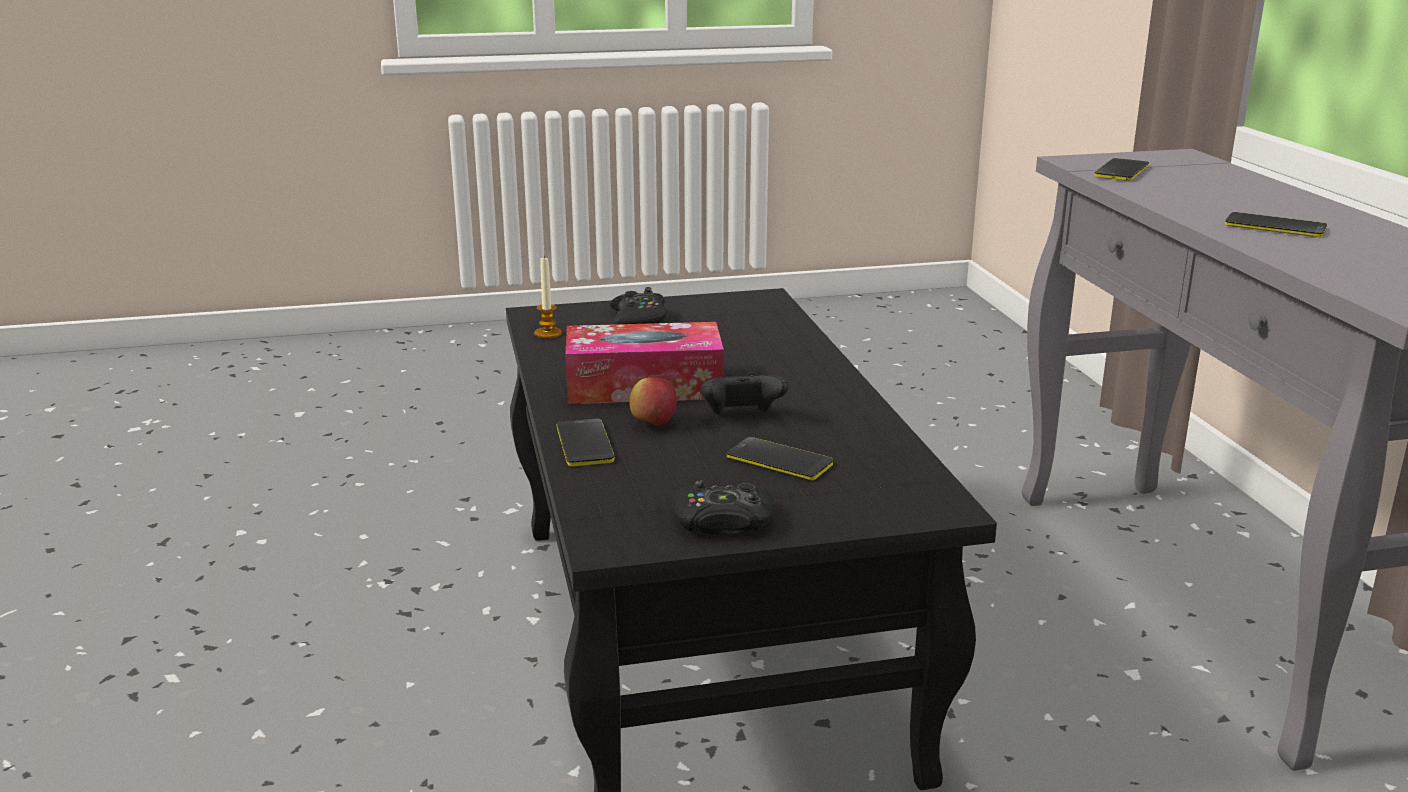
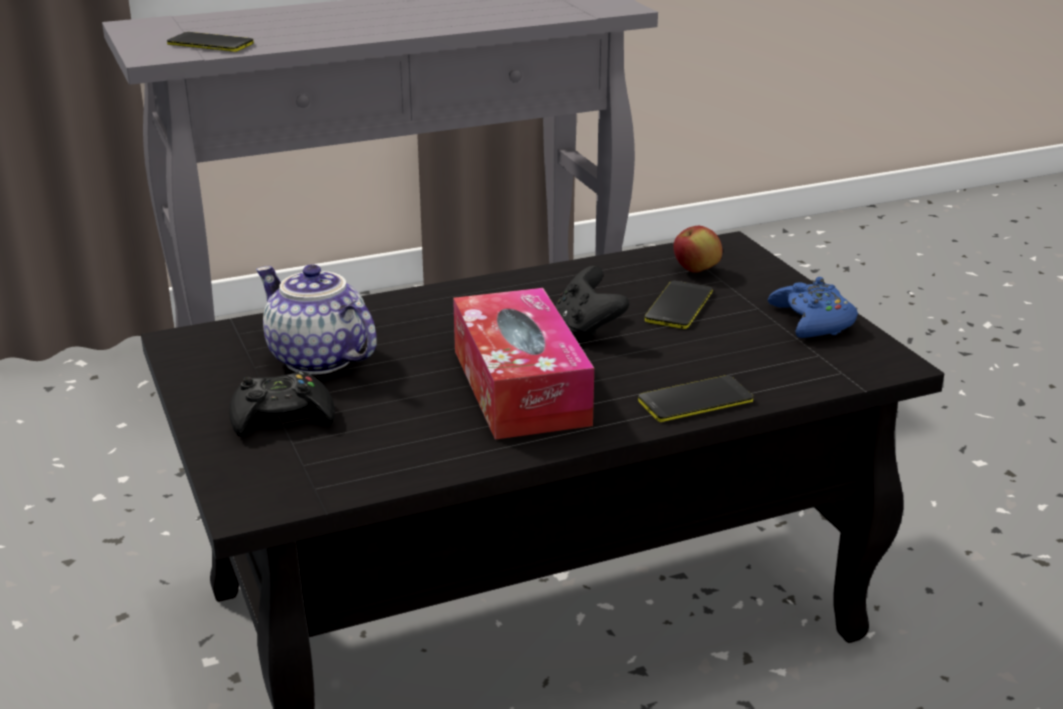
camera: 100 degrees left, 5 degrees up
candle [534,257,562,339] -> none
apple [629,377,677,426] -> apple moved to [673,226,722,273]
black game controller [671,480,774,534] -> blue game controller [768,277,858,338]
phone [1225,212,1327,238] -> none
none -> teapot [256,264,377,375]

